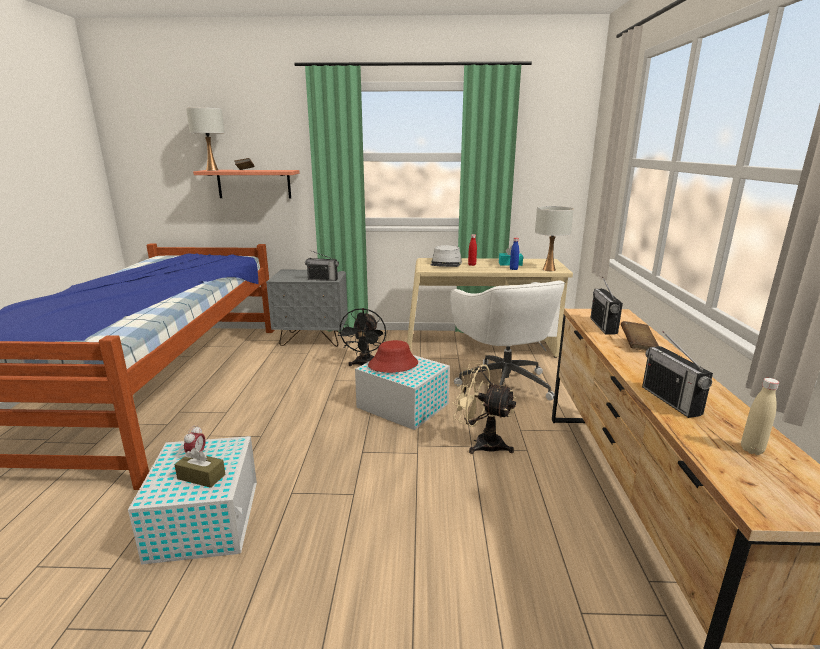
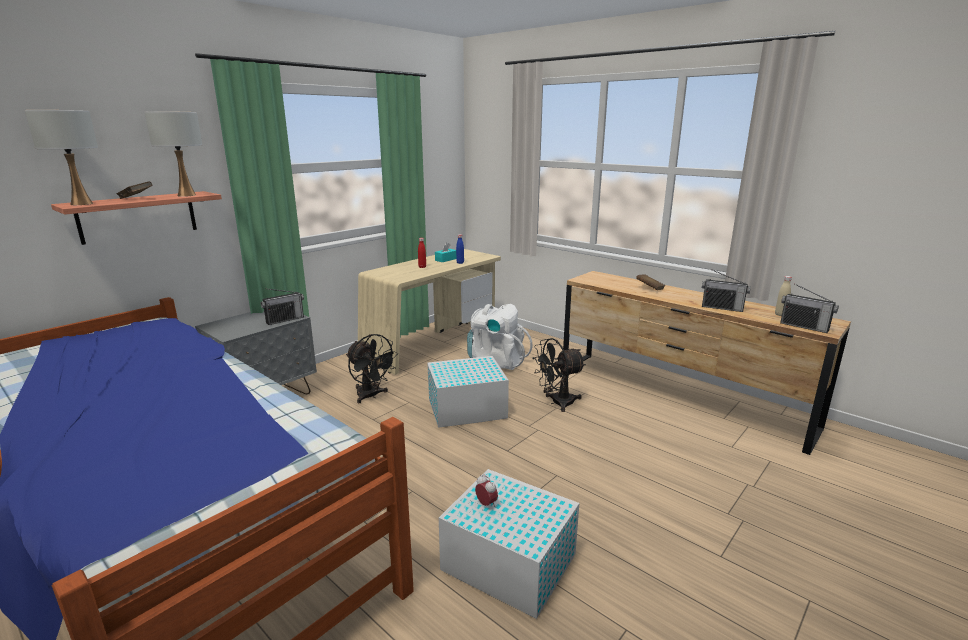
camera: 50 degrees left, 0 degrees up
brown tissue box [174,448,226,488] -> none
red hat [368,340,418,373] -> none
grey hat [431,245,462,267] -> none
white office chair [450,281,565,401] -> white backpack [467,304,532,370]
beige fan [452,362,516,454] -> black fan [532,338,586,412]
white table lamp [535,206,574,271] -> white table lamp moved to [145,111,202,197]
radio [590,277,623,334] -> radio moved to [780,283,839,333]

